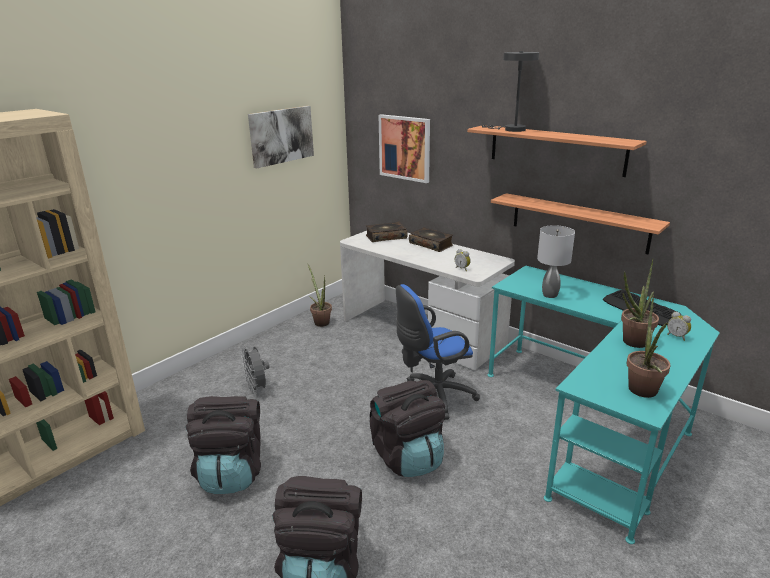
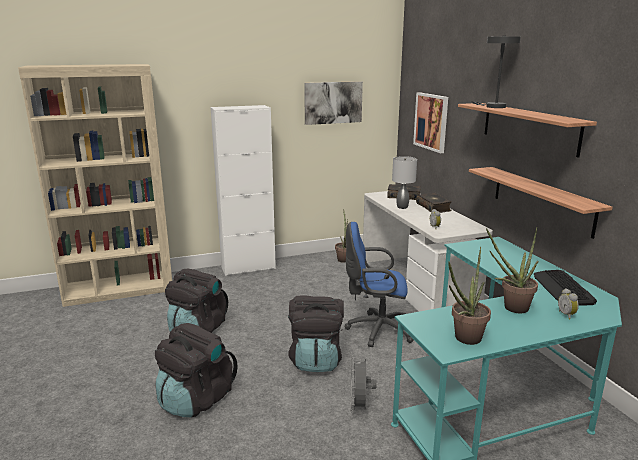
camera: 30 degrees right, 5 degrees down
grey fan [241,346,270,394] -> grey fan moved to [350,355,377,413]
grey table lamp [537,225,575,298] -> grey table lamp moved to [392,156,417,209]
none -> white cabinet [211,105,276,276]

